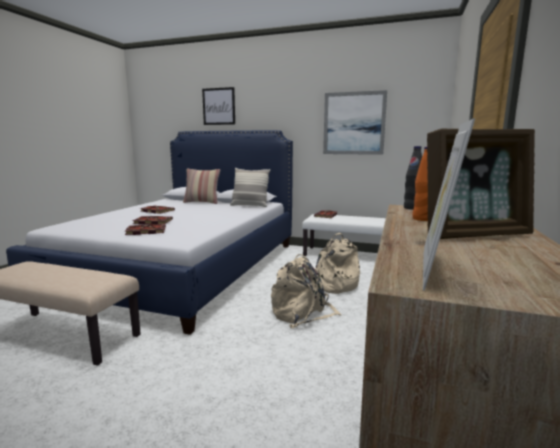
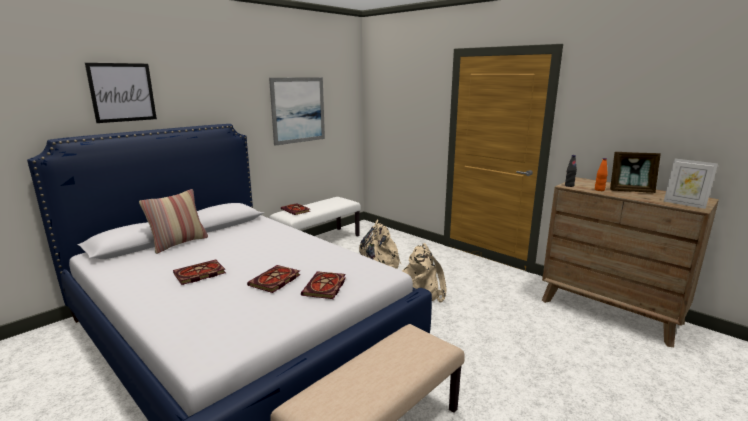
camera: 65 degrees left, 5 degrees up
pillow [230,168,271,207] -> none
picture frame [427,129,535,239] -> picture frame turned 90 degrees clockwise [610,152,661,193]

